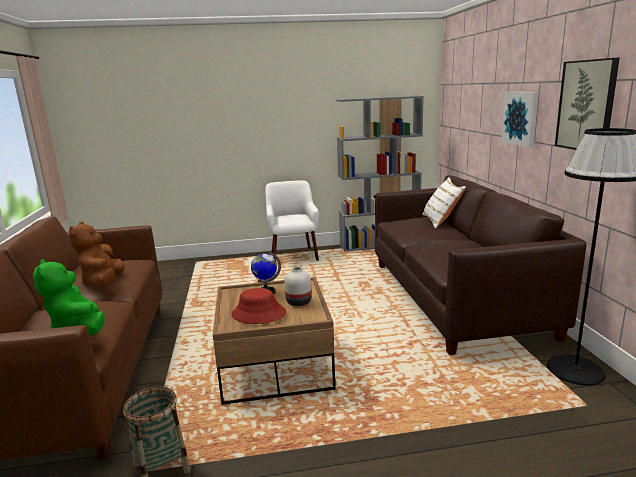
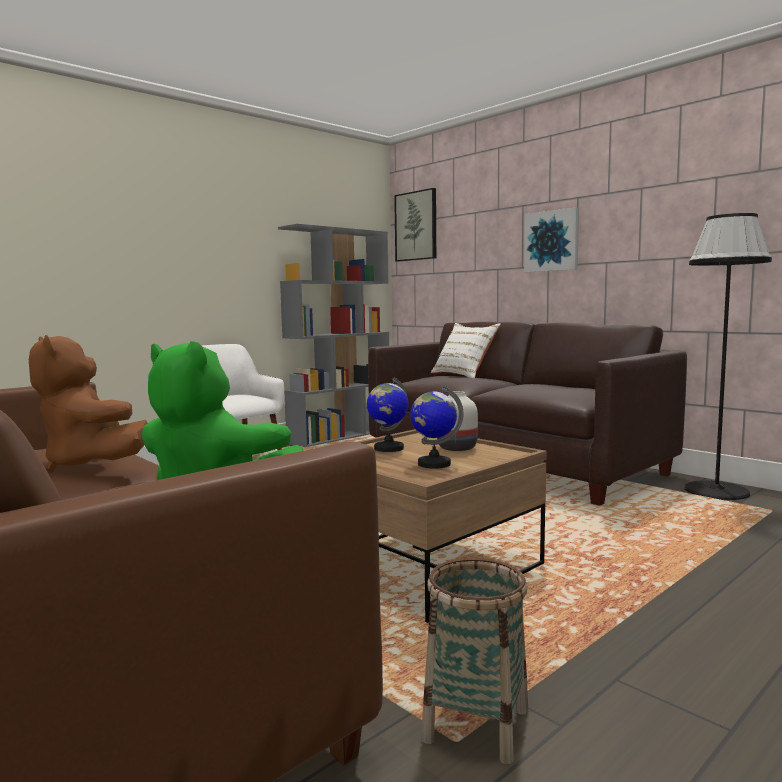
camera: 35 degrees left, 10 degrees down
red hat [231,288,286,324] -> globe [410,385,463,469]
picture [555,57,620,150] -> picture moved to [394,188,436,262]

